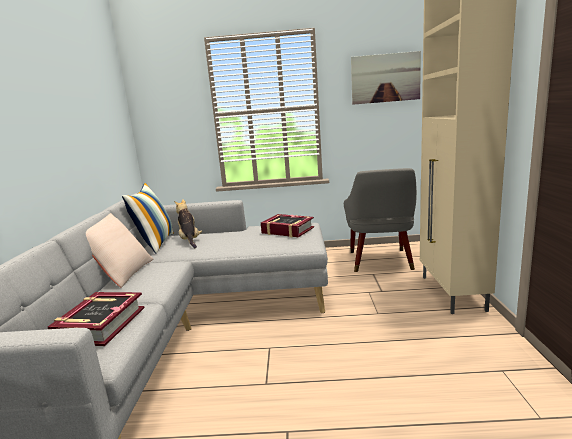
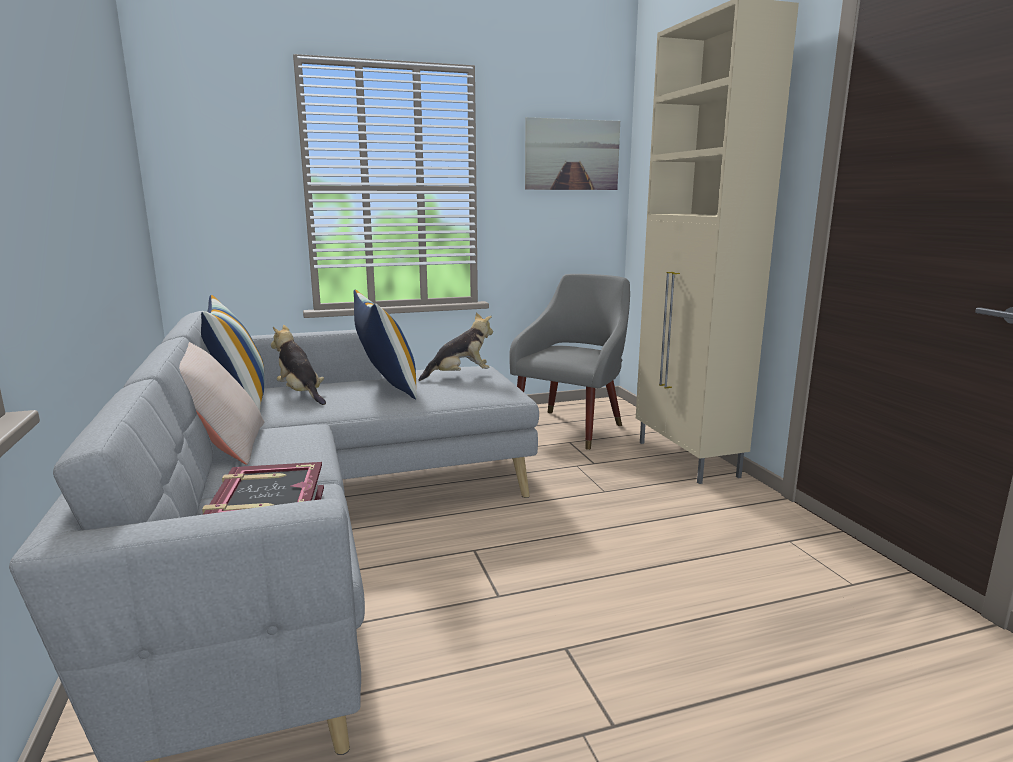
camera: 20 degrees left, 0 degrees up
book [261,214,314,237] -> plush toy [419,312,493,381]
grey armchair [344,168,417,272] -> grey armchair turned 135 degrees counterclockwise [509,274,630,450]
none -> pillow [354,290,417,400]

